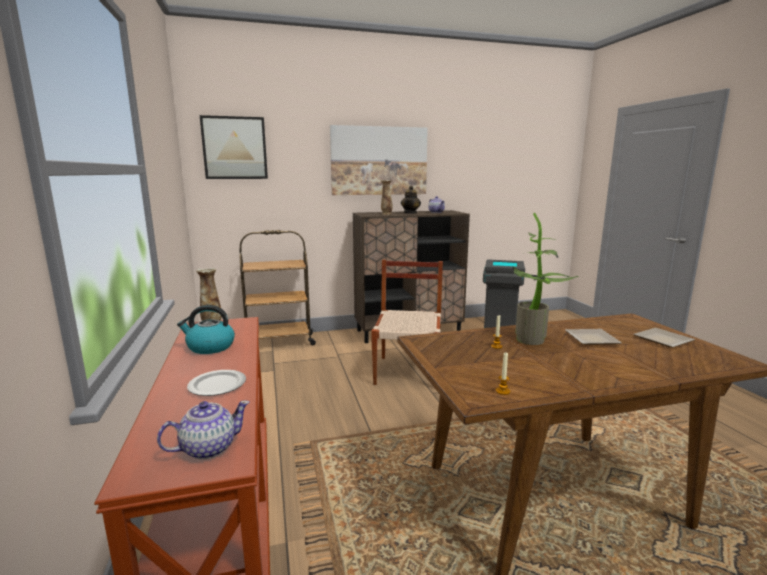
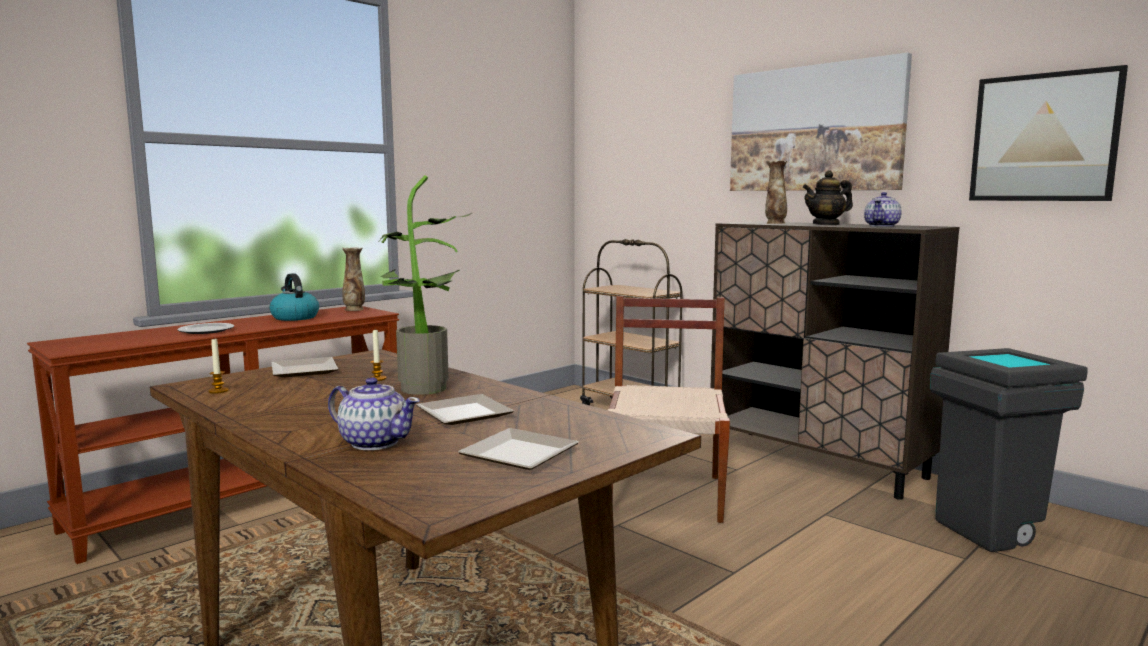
camera: 60 degrees right, 5 degrees down
teapot [157,400,250,459] -> teapot moved to [328,377,420,450]
picture [200,115,268,179] -> picture moved to [969,65,1128,201]
chair [371,260,443,389] -> chair turned 60 degrees counterclockwise [608,296,730,523]
none -> plate [271,357,338,378]

